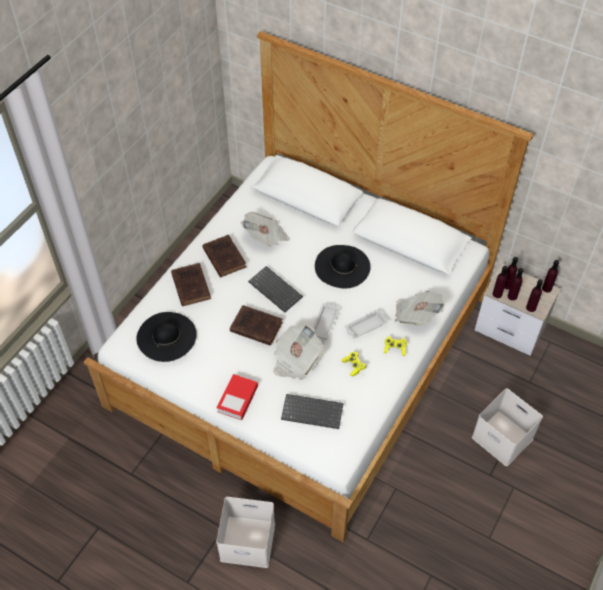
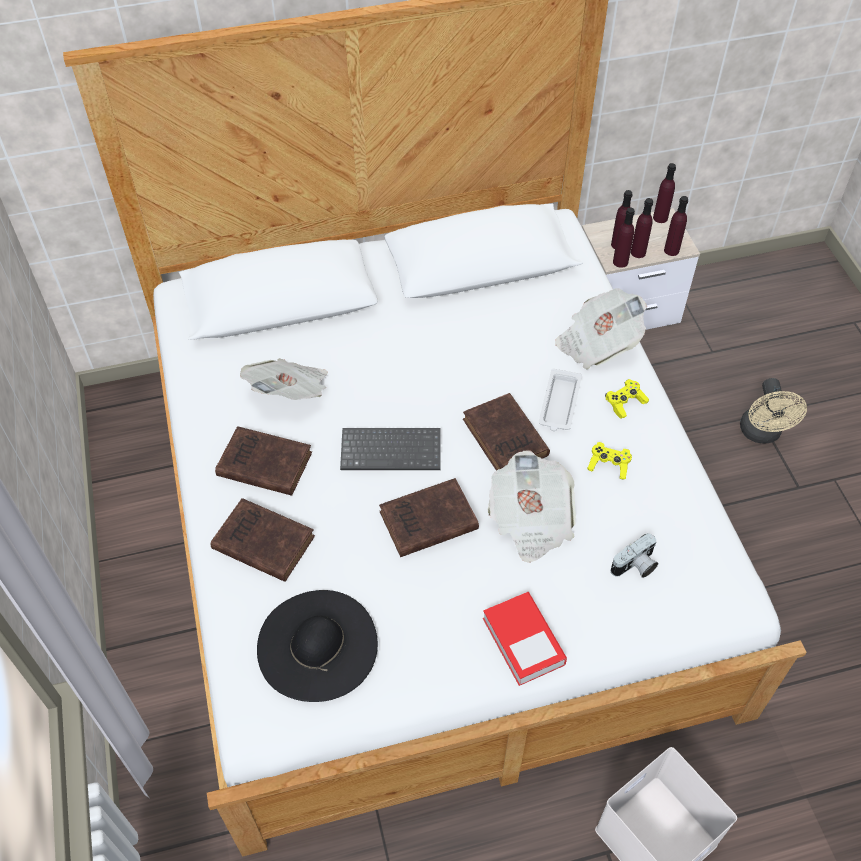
camera: 45 degrees left, 0 degrees up
keyboard [281,394,344,429] -> camera [611,533,658,578]
white tray [313,303,340,339] -> brown book [463,393,550,471]
black hat [315,245,370,288] -> none
white storage box [472,388,543,466] -> beige fan [740,378,807,444]

